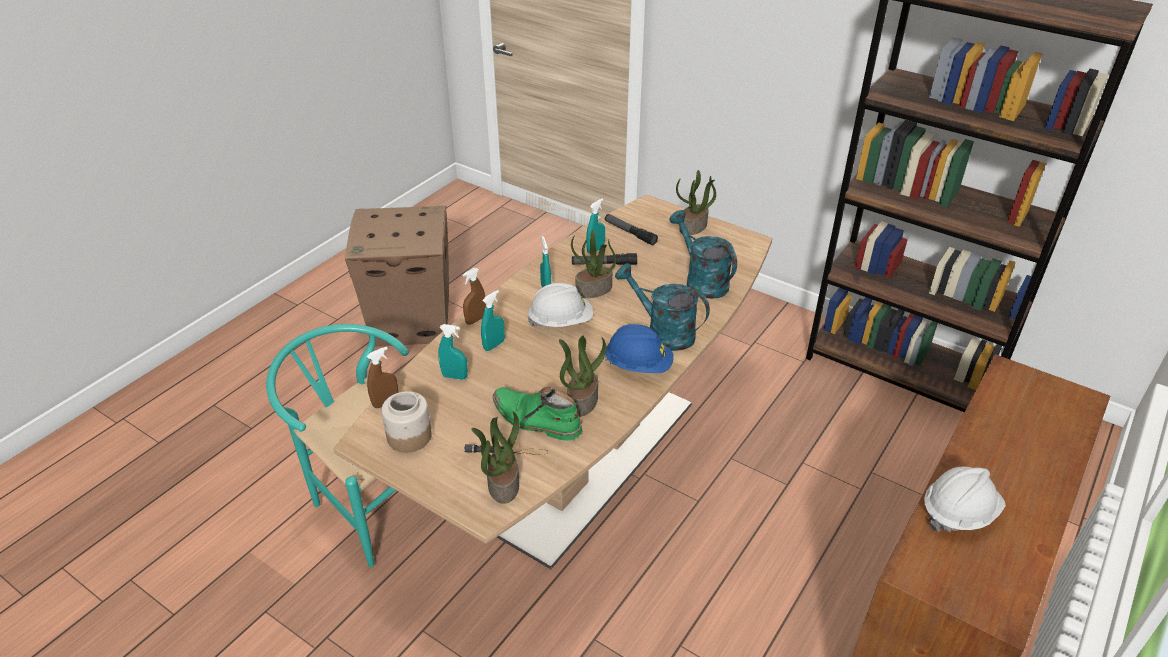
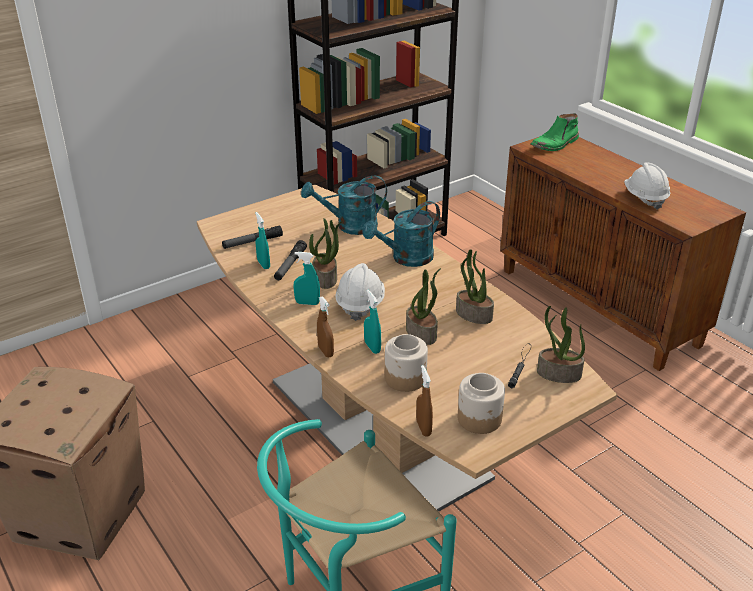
camera: 70 degrees left, 5 degrees down
turquoise spray bottle [438,324,468,380] -> jar [385,334,428,392]
green boot [493,387,582,441] -> green boot moved to [531,113,579,151]
blue hard hat [605,324,674,373] -> none
potted plant [676,170,716,235] -> potted plant moved to [406,268,441,345]

